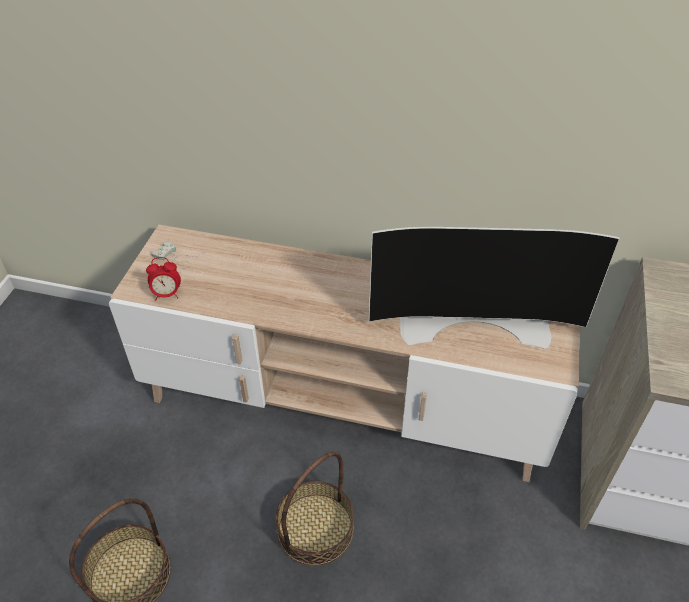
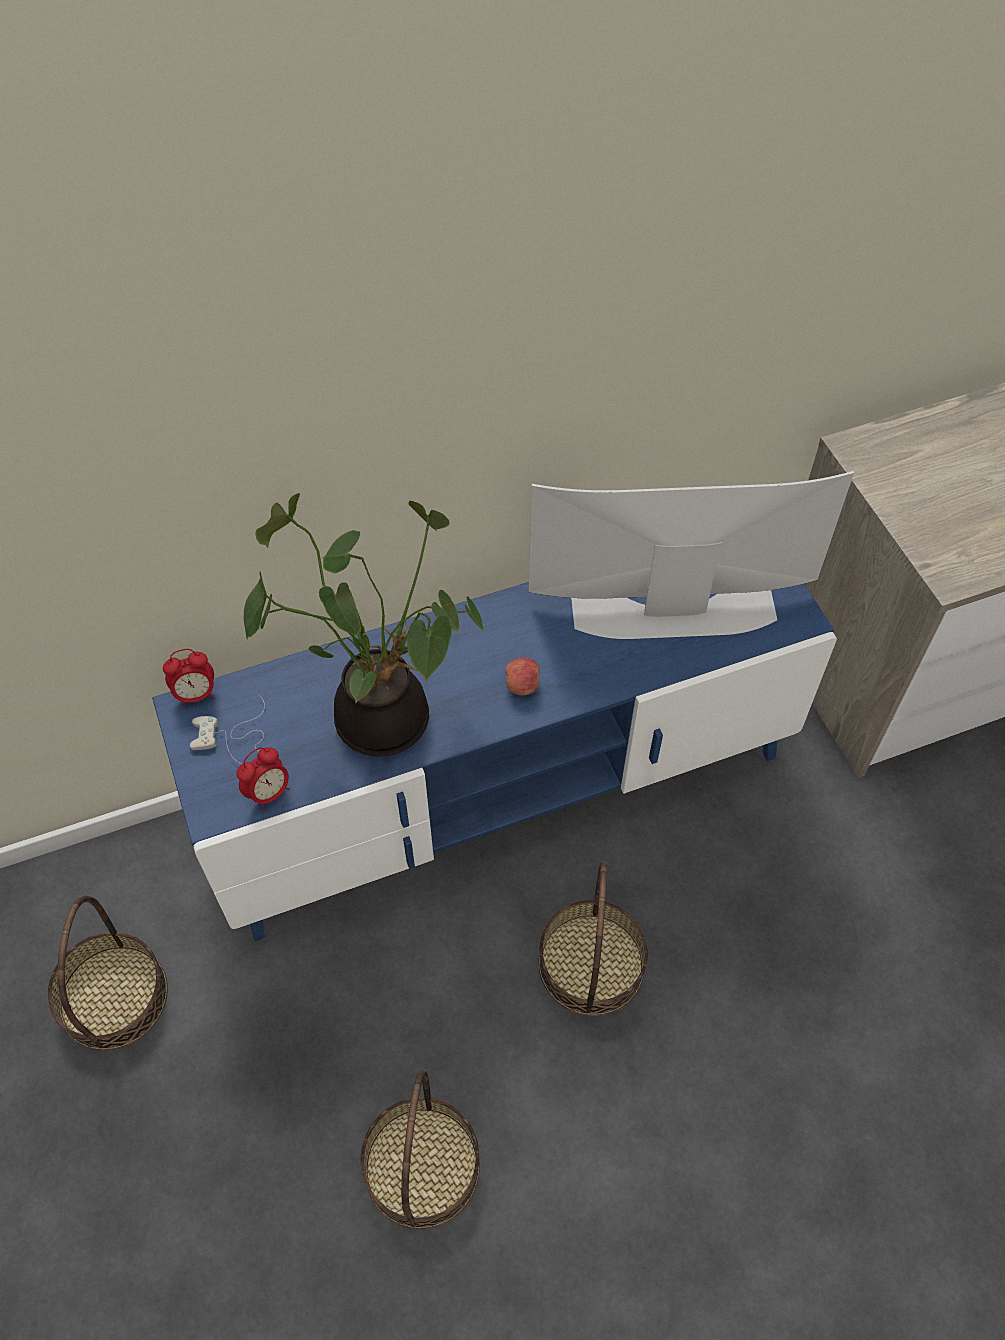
camera: 35 degrees left, 10 degrees up
beige tv stand [109,224,580,482] -> blue tv stand [152,582,837,941]
television [369,227,620,349] -> television turned 150 degrees counterclockwise [529,471,854,639]
none -> basket [48,896,168,1051]
none -> alarm clock [163,649,215,708]
none -> potted plant [243,493,485,757]
none -> apple [505,657,541,695]

